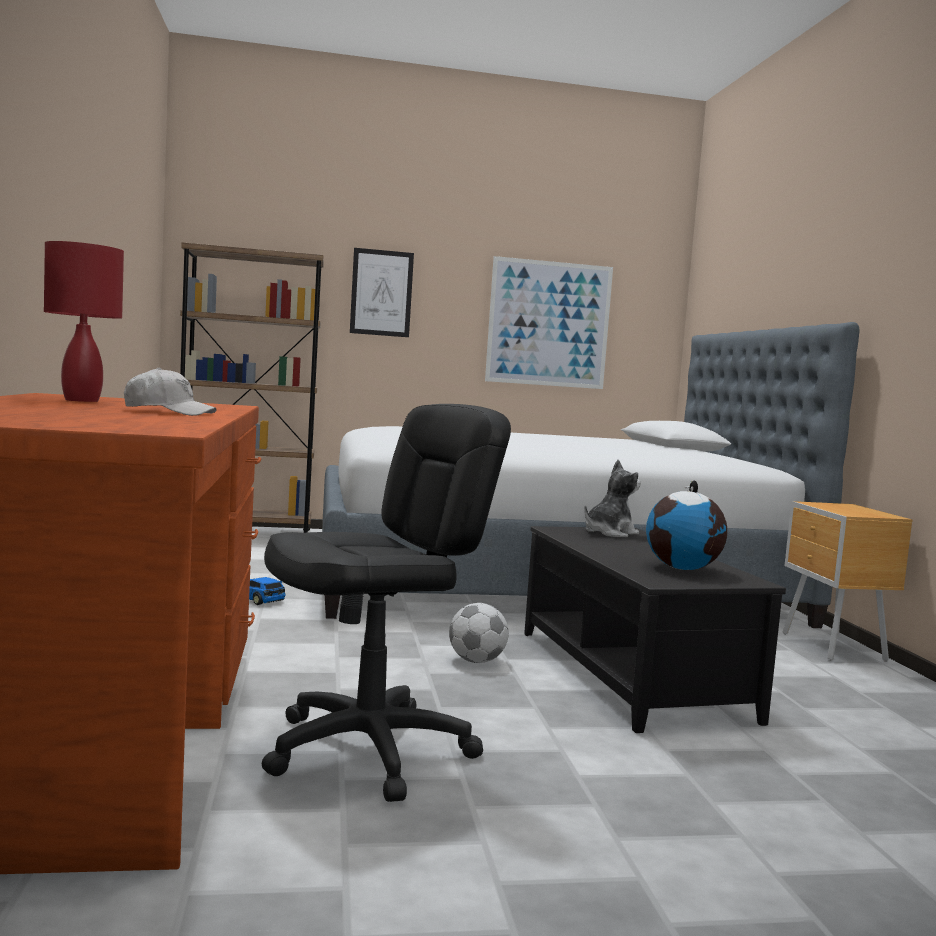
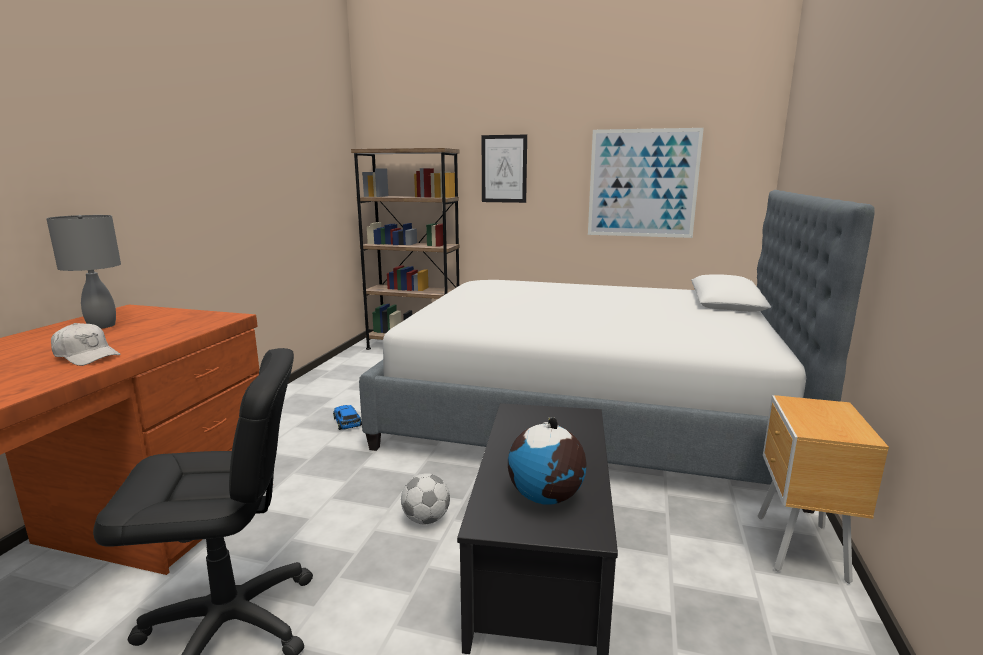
camera: 25 degrees right, 10 degrees up
red table lamp [44,241,124,402] -> grey table lamp [46,215,121,329]
plush toy [584,460,641,537] -> none

